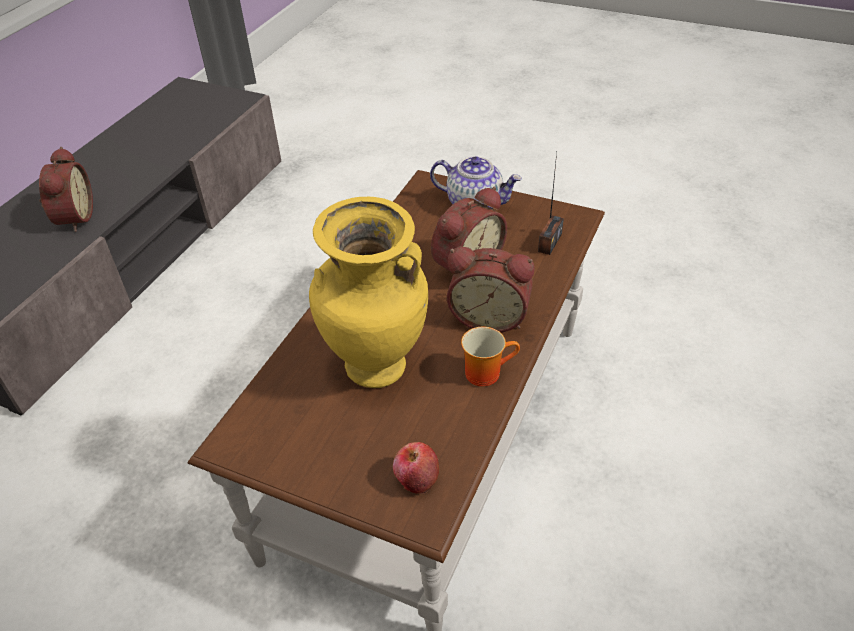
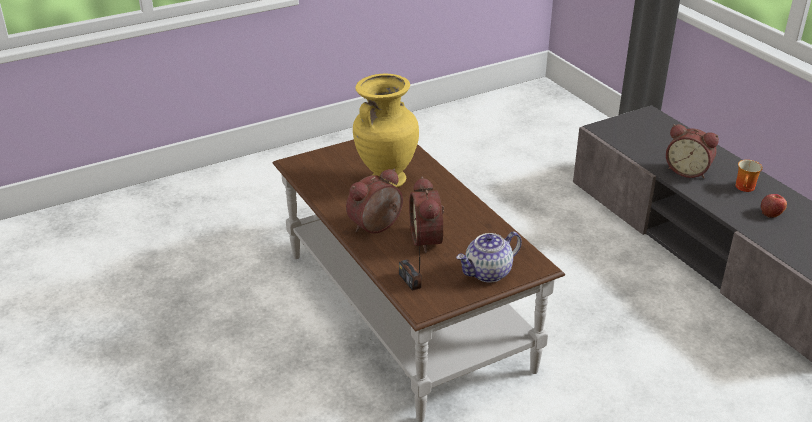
camera: 125 degrees right, 10 degrees down
apple [393,442,439,494] -> apple moved to [761,194,787,218]
mug [461,327,520,387] -> mug moved to [735,160,763,192]

